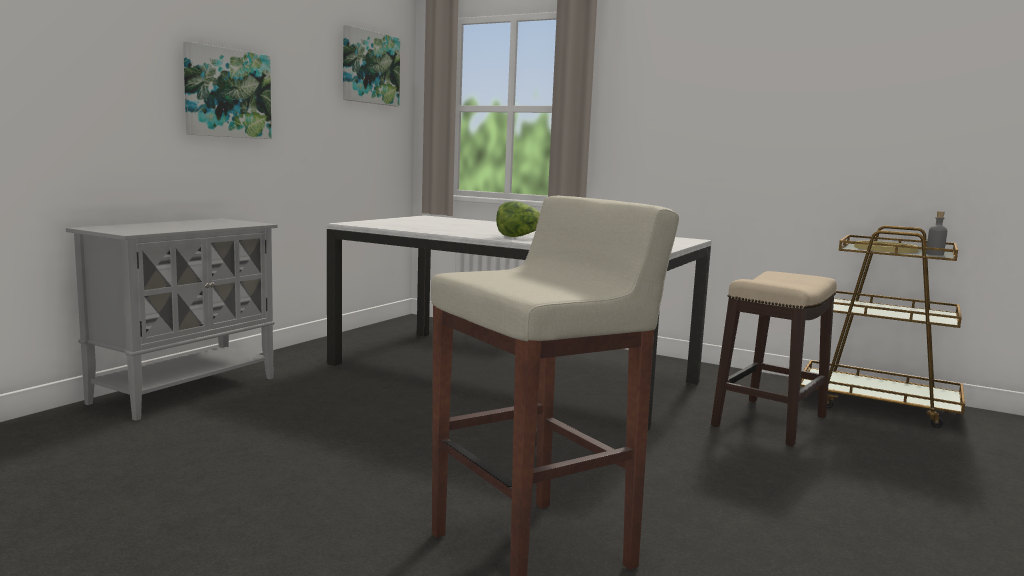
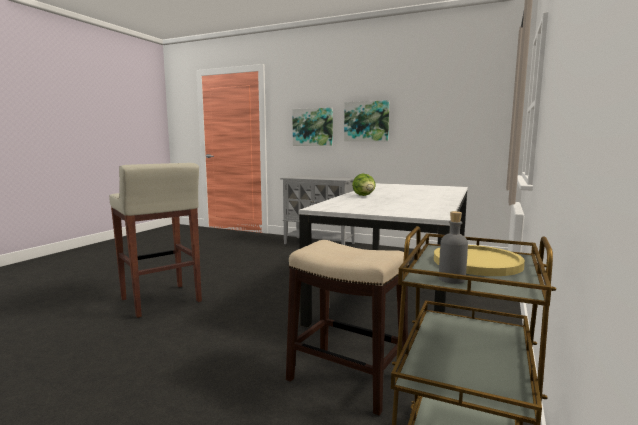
camera: 85 degrees right, 0 degrees up
picture [343,25,400,106] -> picture moved to [292,108,333,146]

